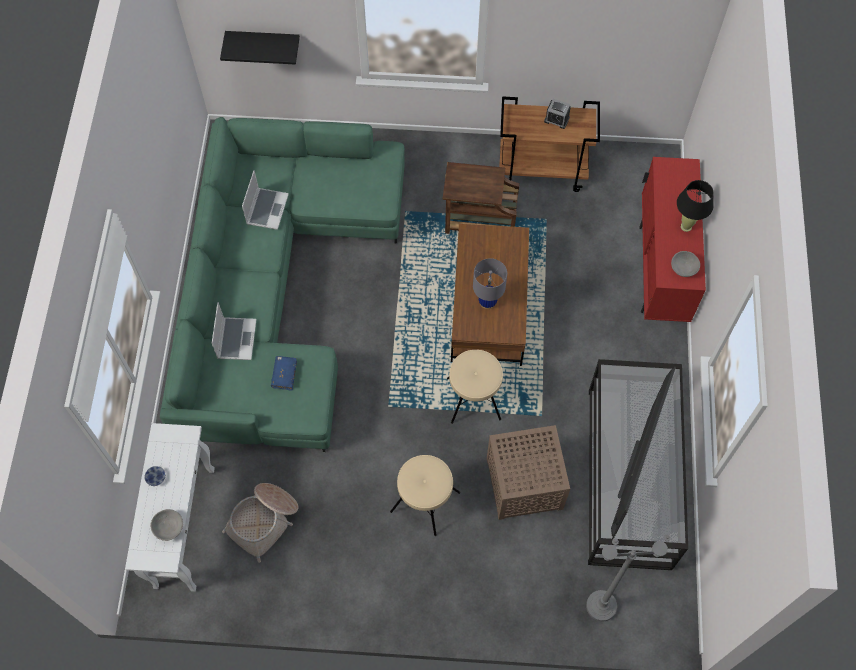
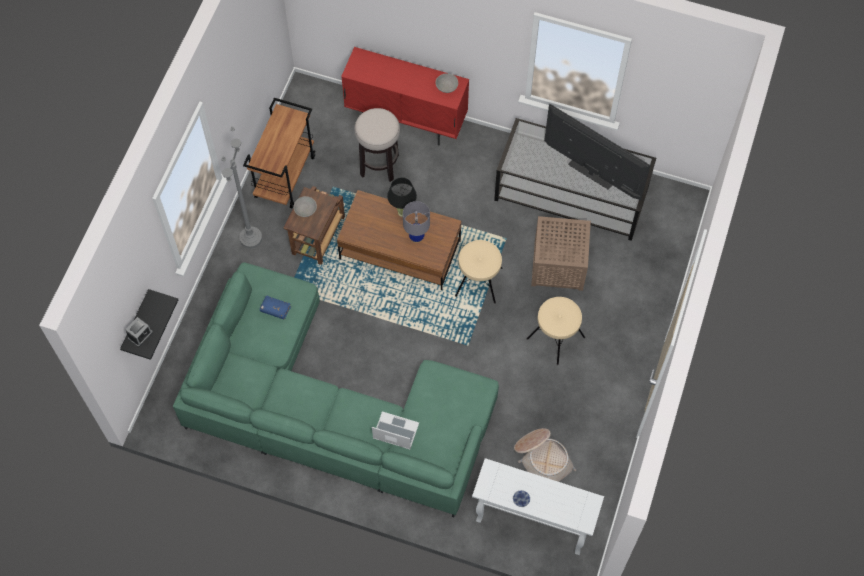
camera: 75 degrees left, 0 degrees up
grey bowl [150,509,183,541] -> grey bowl moved to [294,196,317,217]
laptop [242,170,289,230] -> none
blue book [271,356,297,391] -> blue book moved to [260,295,291,320]
alarm clock [544,99,571,129] -> alarm clock moved to [125,317,153,347]
grey floor lamp [586,535,671,622] -> grey floor lamp moved to [222,126,262,248]
black table lamp [677,180,714,232] -> black table lamp moved to [387,177,417,217]
none -> stool [354,108,400,182]

